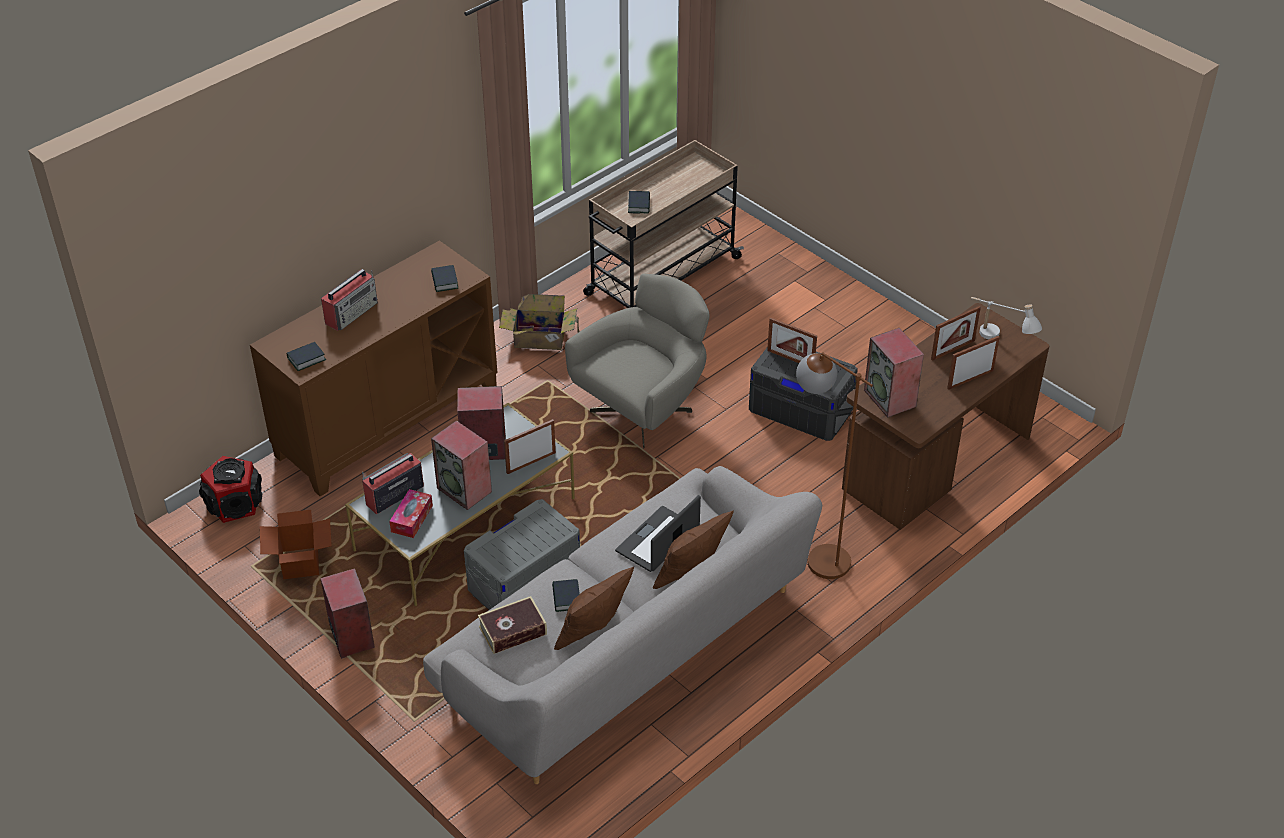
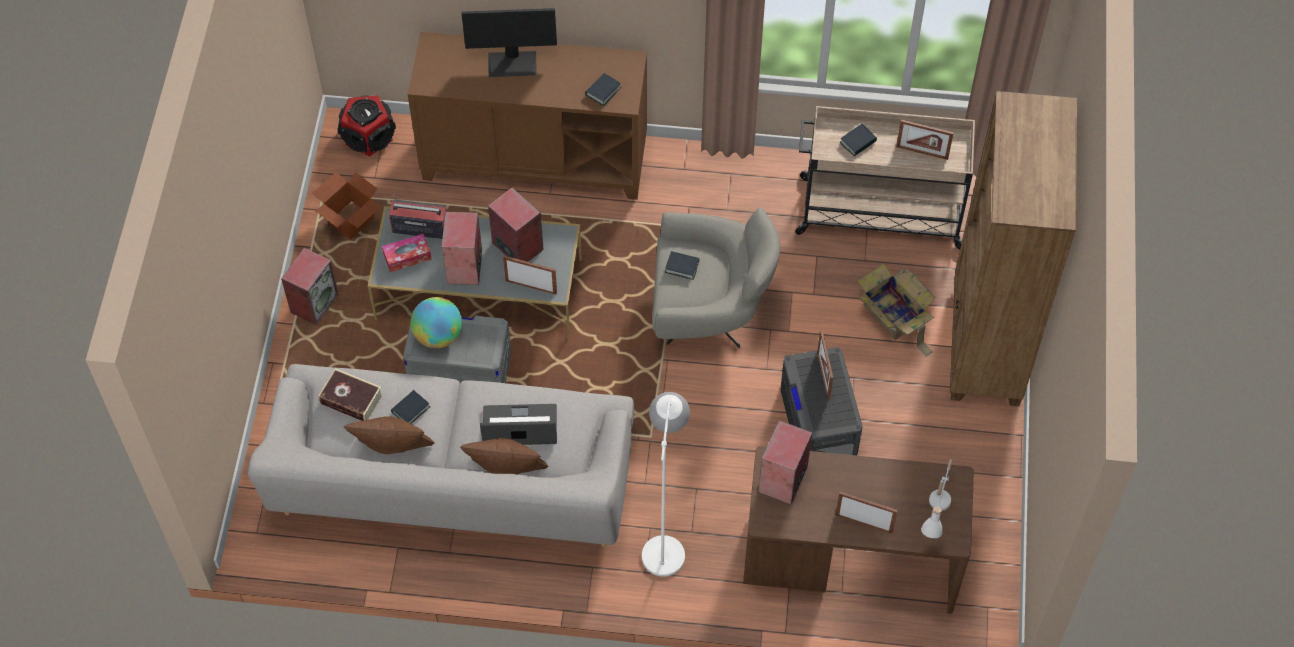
camera: 50 degrees right, 15 degrees up
book [287,342,326,371] -> book moved to [665,251,699,280]
radio [321,269,378,331] -> monitor [461,8,557,77]
cardboard box [499,294,580,350] -> cardboard box moved to [857,264,935,357]
brown floor lamp [796,352,873,579] -> white floor lamp [642,392,690,577]
picture frame [931,306,981,361] -> picture frame moved to [896,120,954,160]
none -> globe [411,297,462,348]
none -> brown bookcase [950,91,1077,406]

